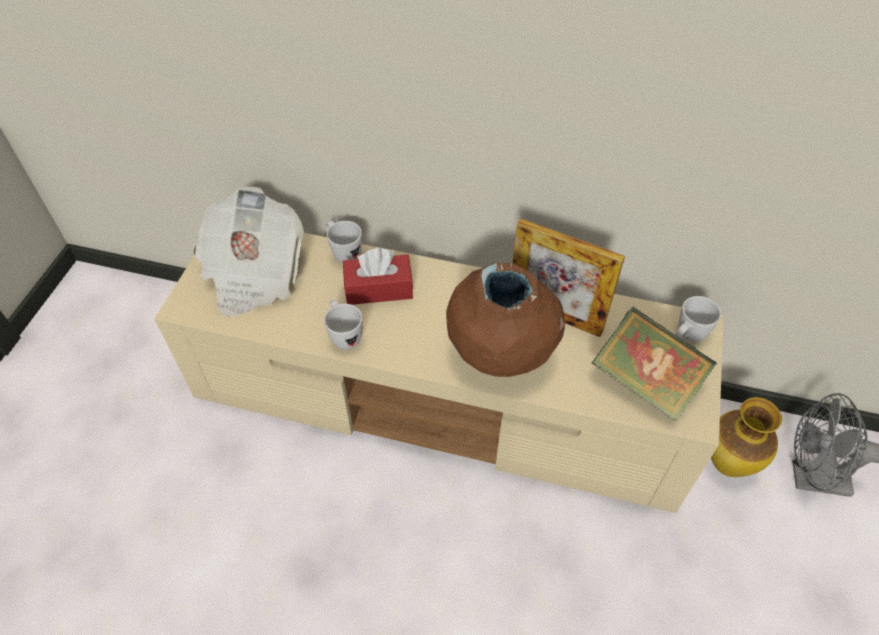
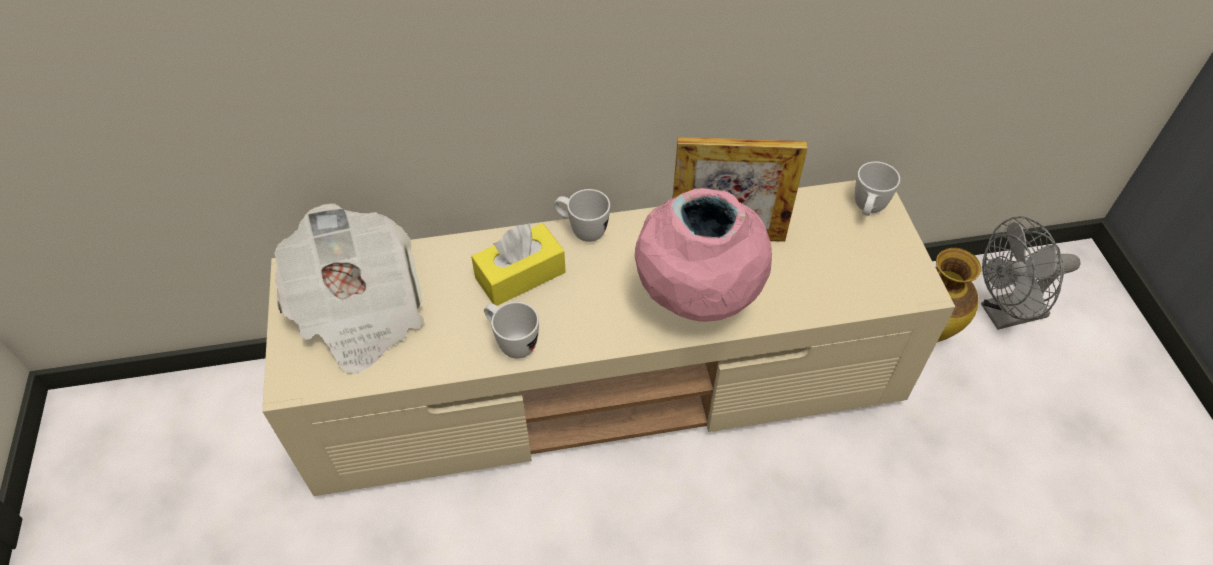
camera: 25 degrees left, 0 degrees up
white mug [325,221,362,263] -> white mug moved to [554,189,610,242]
red tissue box [343,248,413,305] -> yellow tissue box [471,223,566,306]
brown vase [446,263,565,377] -> pink vase [635,188,772,322]
book [592,307,717,421] -> none

